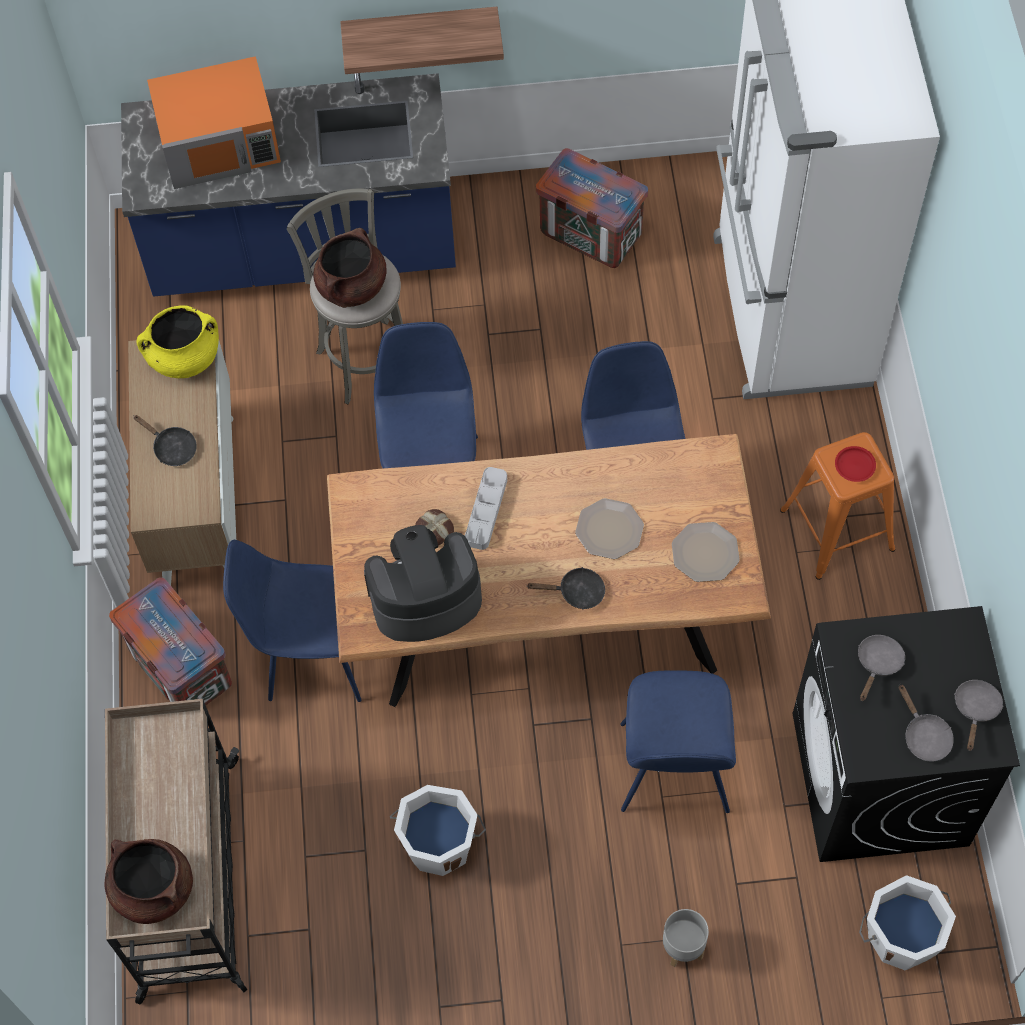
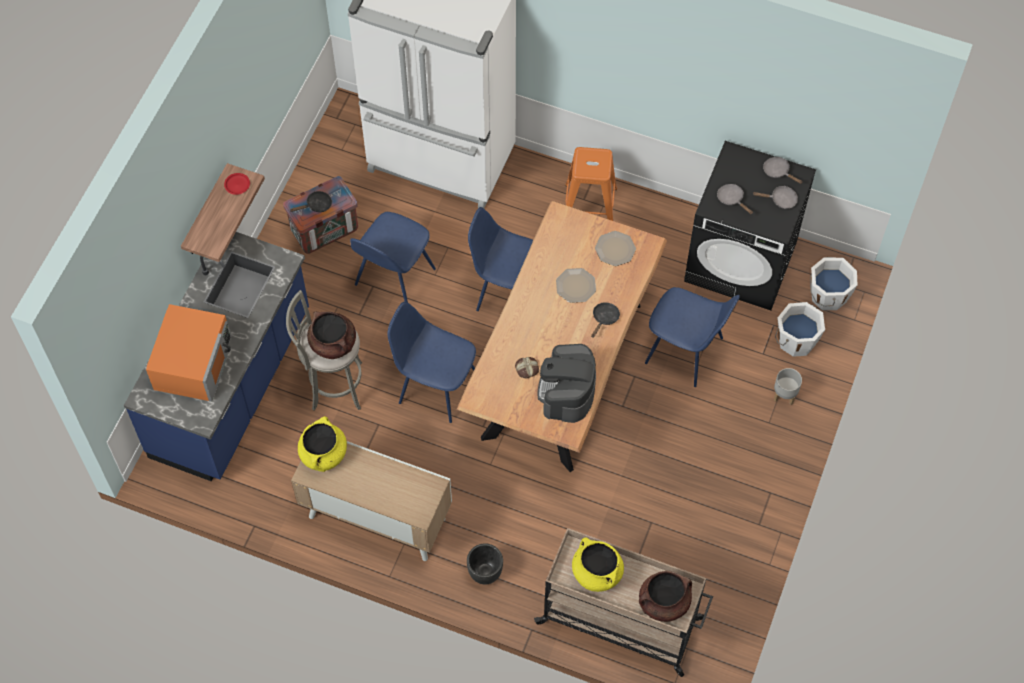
camera: 65 degrees left, 0 degrees up
crate [109,577,232,705] -> black planter [467,543,503,584]
black frying pan [134,415,197,466] -> black frying pan moved to [290,191,332,212]
blue chair [223,540,362,702] -> blue chair moved to [350,212,436,302]
white bucket [390,785,486,876] -> white bucket moved to [775,302,825,357]
grey tray [465,467,507,550] -> none
red plate [835,446,876,482] -> red plate moved to [224,173,250,195]
none -> yellow cooking pot [572,537,624,592]

